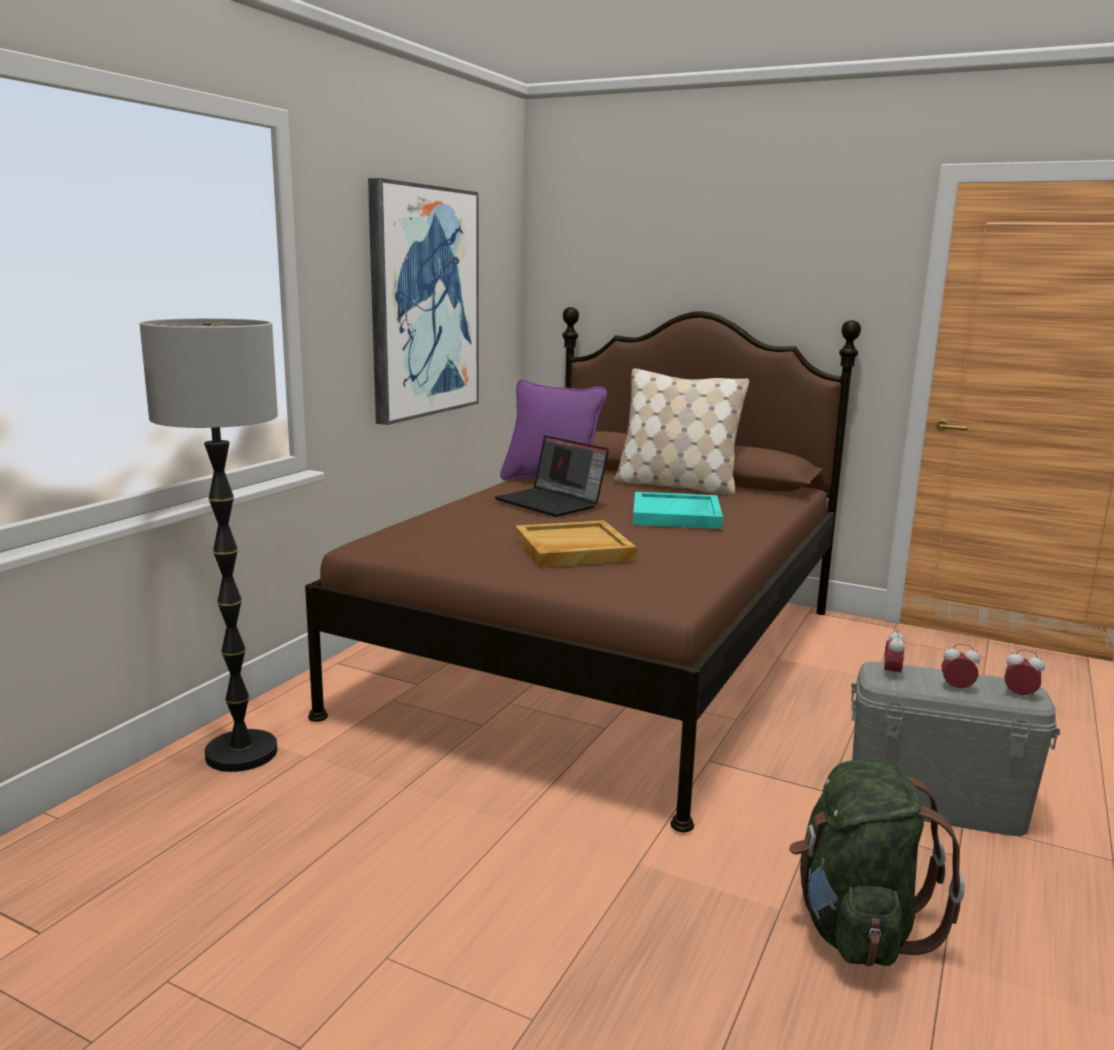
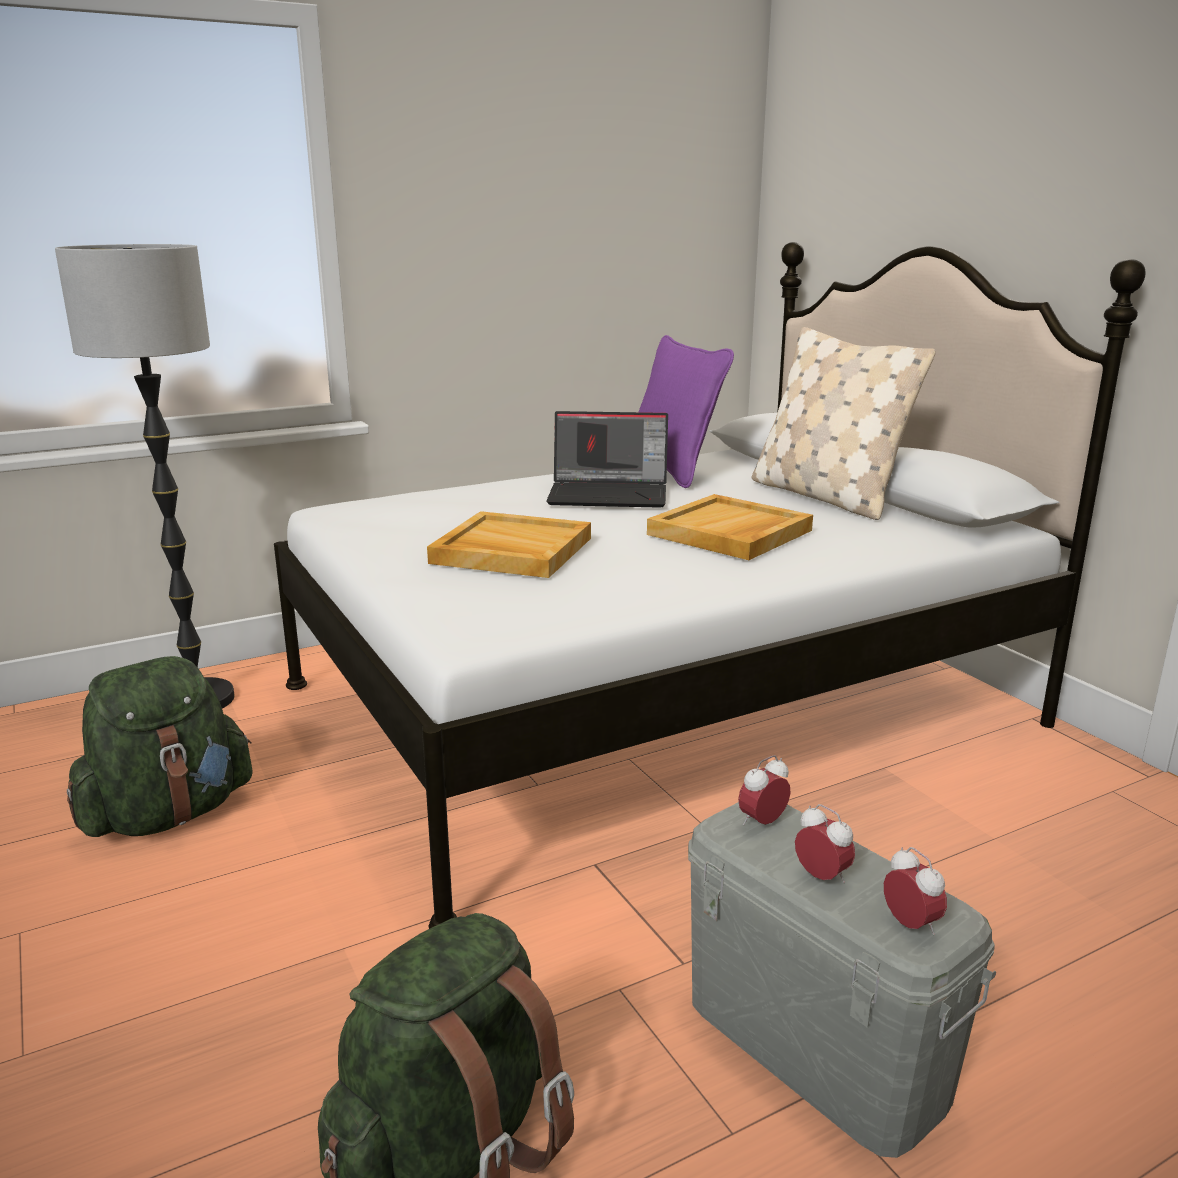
camera: 35 degrees right, 5 degrees up
brown bed [305,307,861,832] -> white bed [274,242,1146,929]
picture [368,178,479,425] -> none
laptop [495,435,609,517] -> laptop turned 75 degrees counterclockwise [546,411,668,508]
turquoise tray [633,492,723,529] -> beige tray [647,494,813,560]
none -> green backpack [67,656,253,837]

